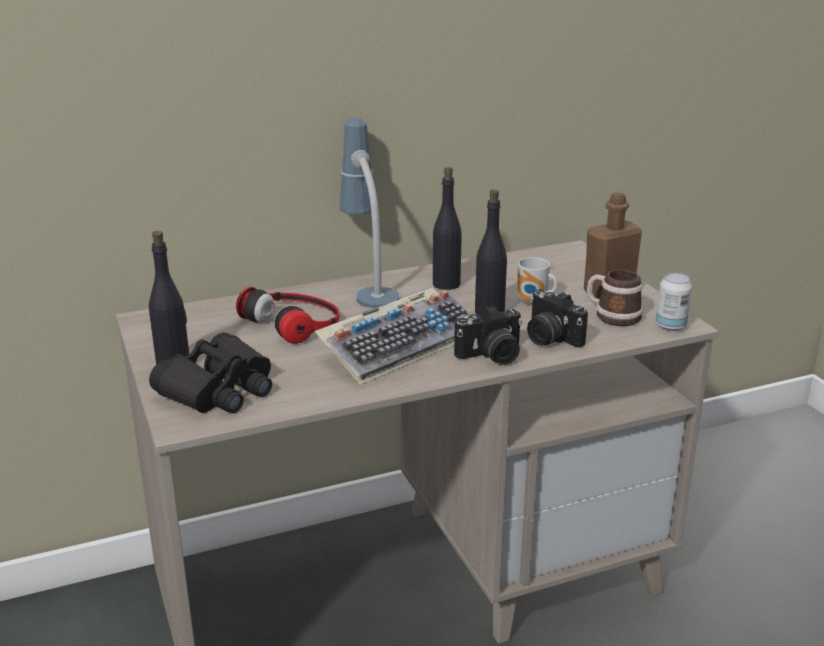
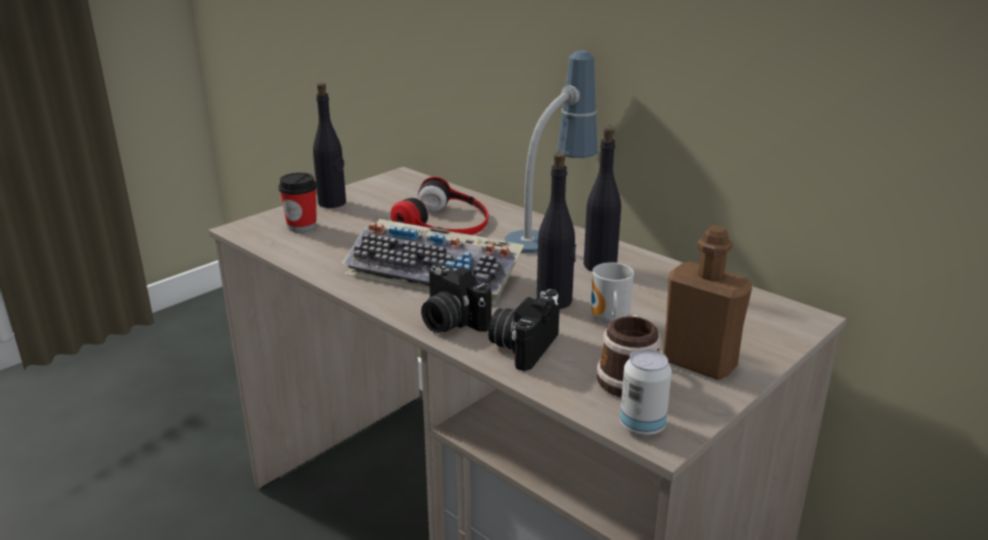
camera: 65 degrees right, 0 degrees up
black binoculars [149,332,272,413] -> cup [278,172,317,232]

